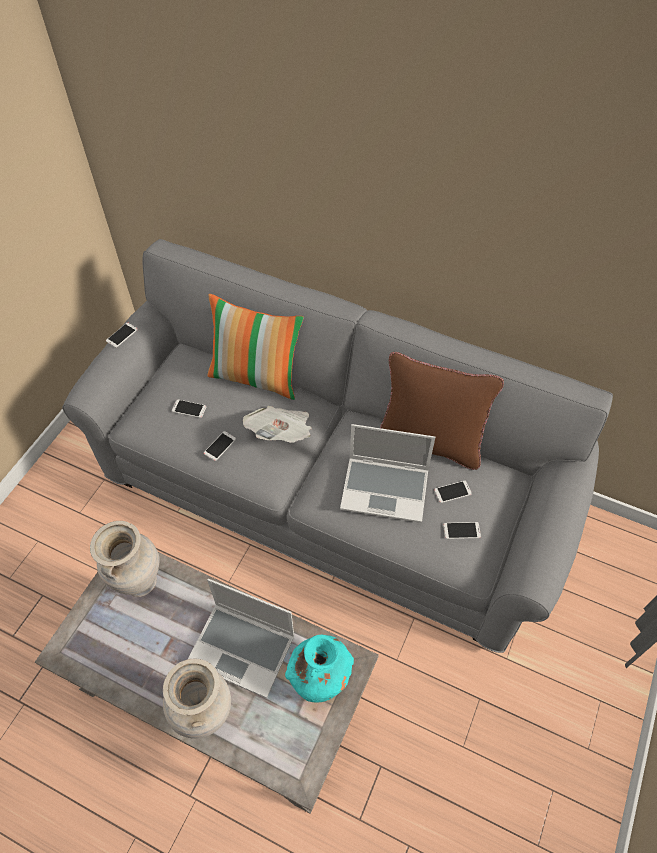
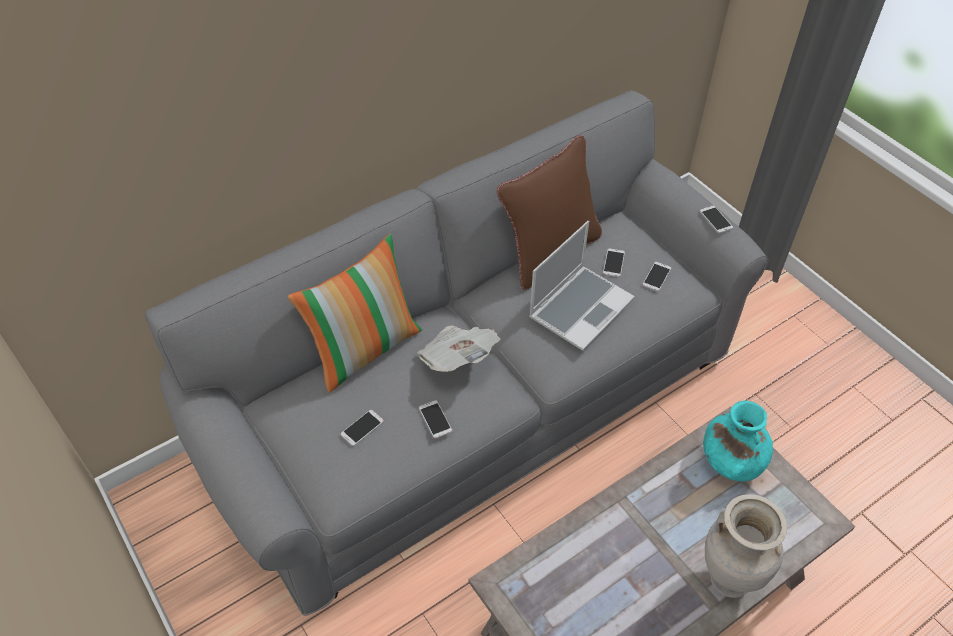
camera: 60 degrees left, 5 degrees down
beige vase [90,521,159,597] -> none
phone [106,323,138,348] -> phone moved to [700,205,733,233]
laptop [188,579,295,698] -> none

